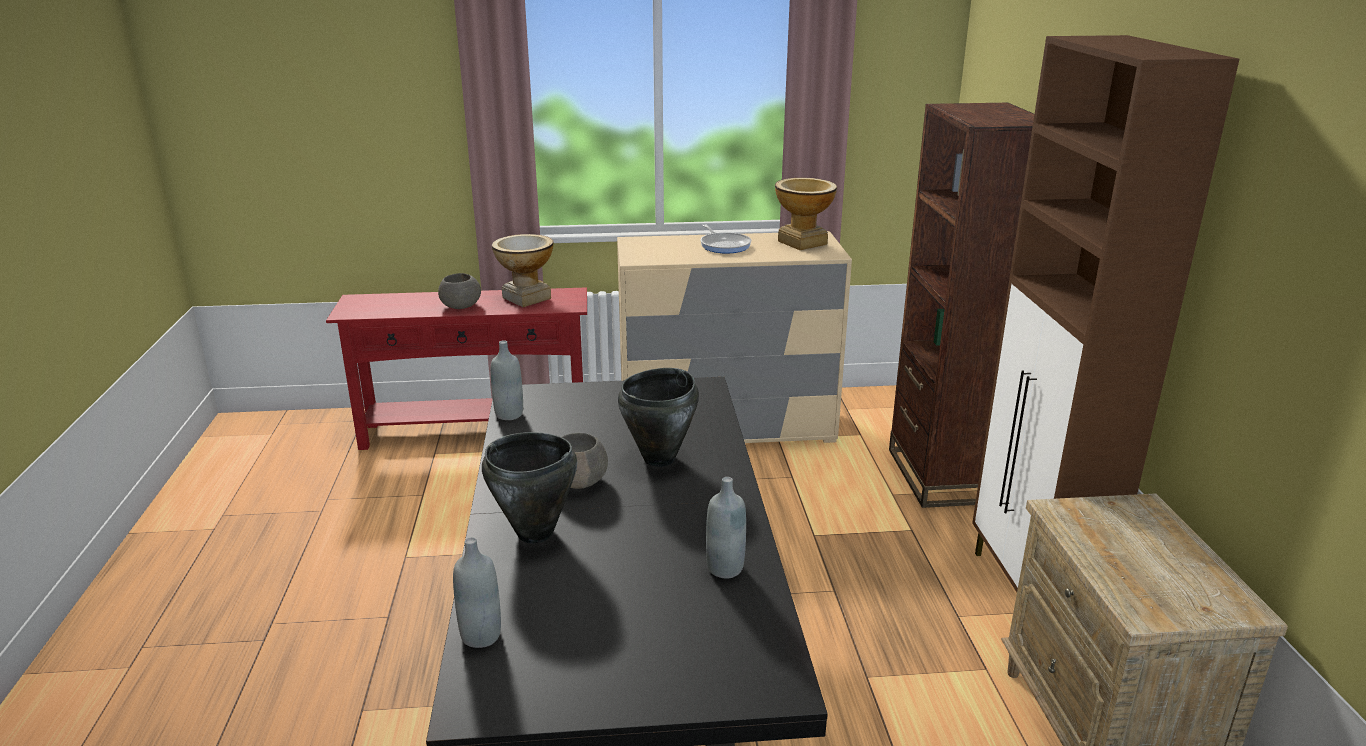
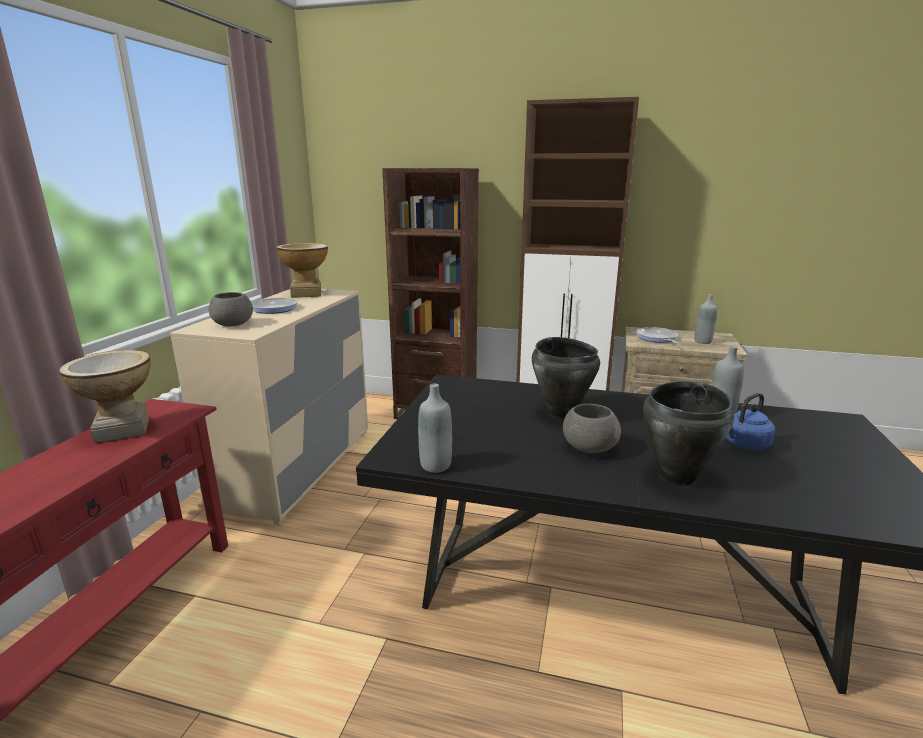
camera: 70 degrees left, 5 degrees down
grey bowl [438,273,481,309] -> grey bowl moved to [209,292,253,327]
grey bottle [453,537,501,648] -> grey bottle moved to [694,294,717,344]
none -> frying pan [636,327,678,343]
none -> blue kettle [726,393,775,450]

